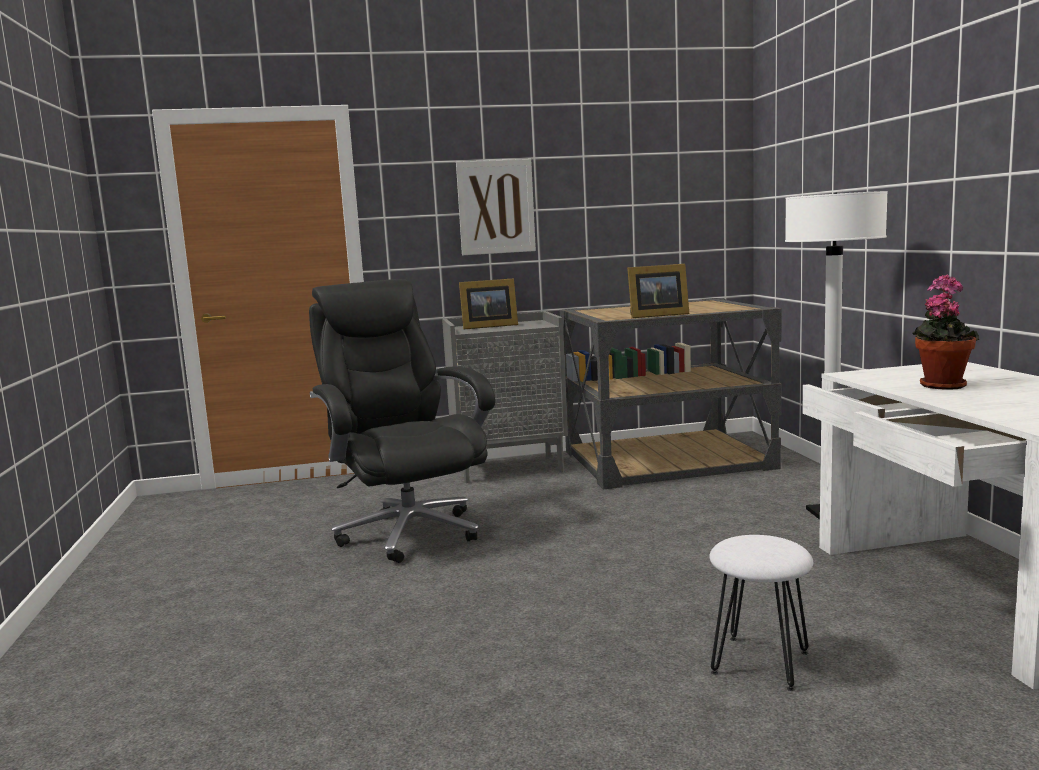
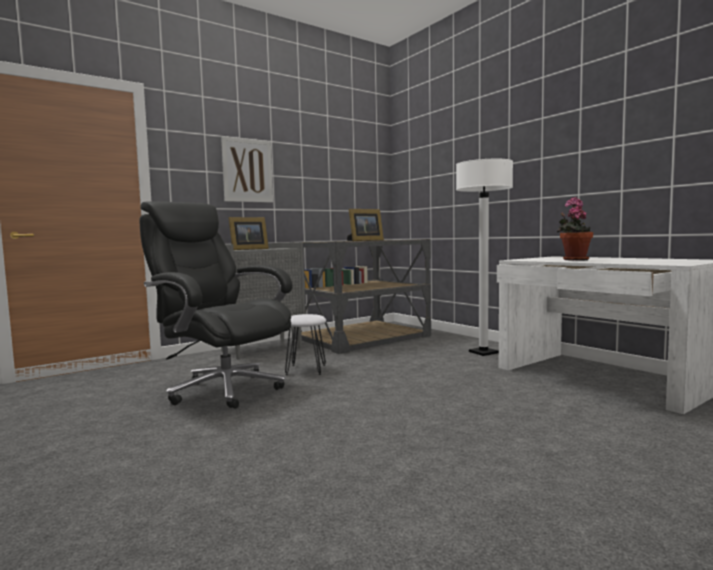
camera: 25 degrees left, 5 degrees down
white stool [709,535,813,691] -> white stool moved to [285,314,326,375]

